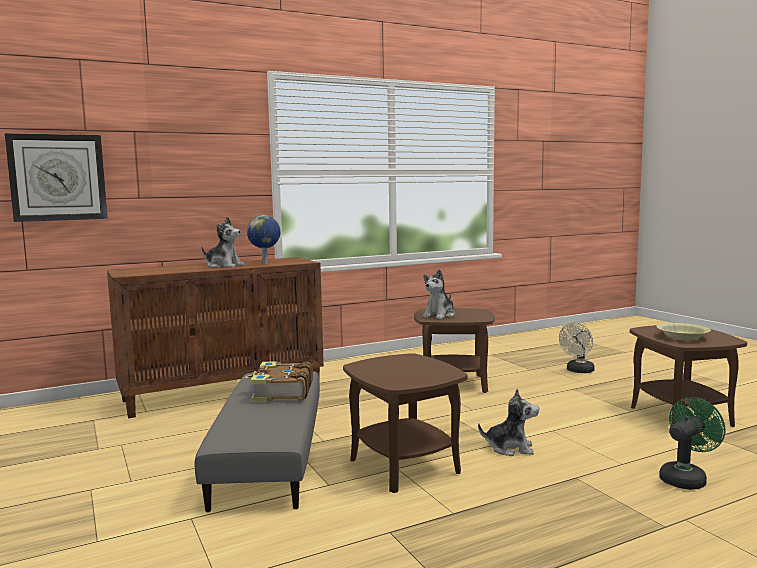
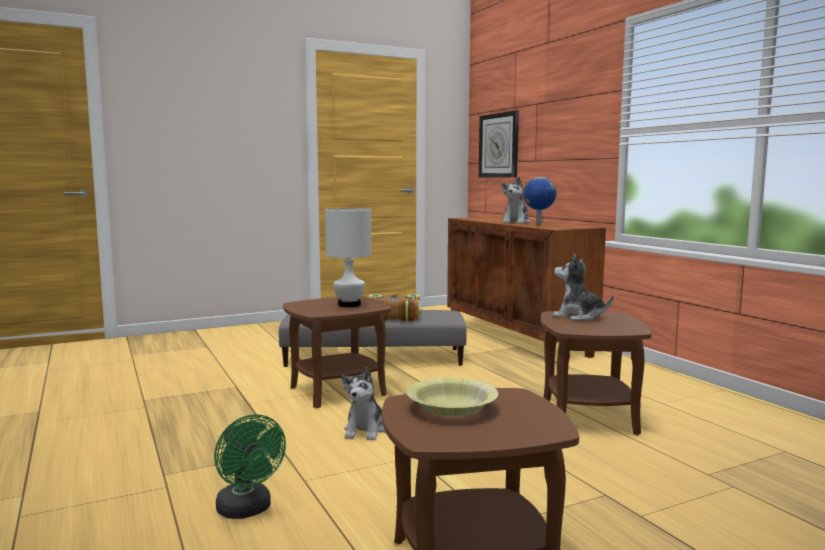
camera: 90 degrees right, 0 degrees up
beige fan [559,322,595,373] -> none
none -> white table lamp [325,208,371,307]

